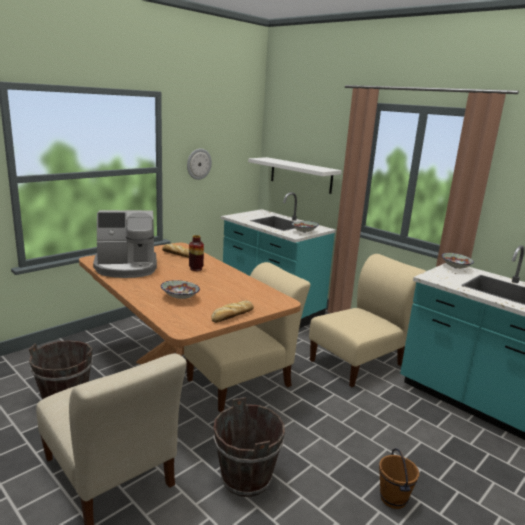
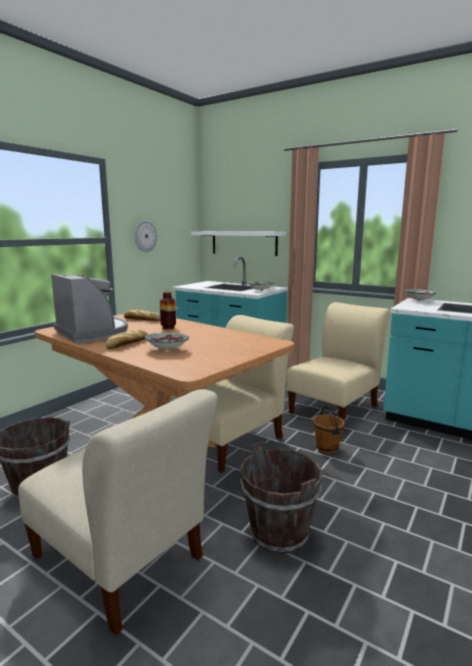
camera: 10 degrees left, 5 degrees down
coffee machine [93,210,157,278] -> coffee machine turned 105 degrees counterclockwise [51,274,128,343]
bread [211,301,254,323] -> bread moved to [106,330,148,349]
brown bucket [379,448,419,509] -> brown bucket moved to [313,407,345,454]

